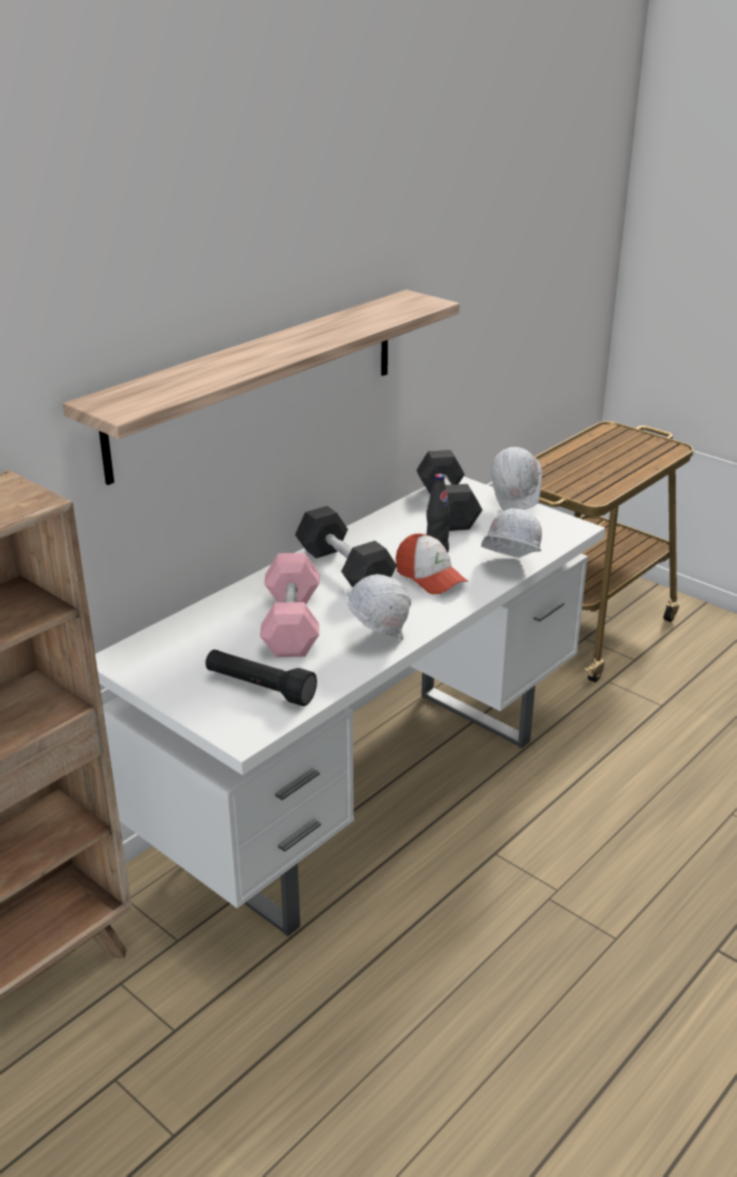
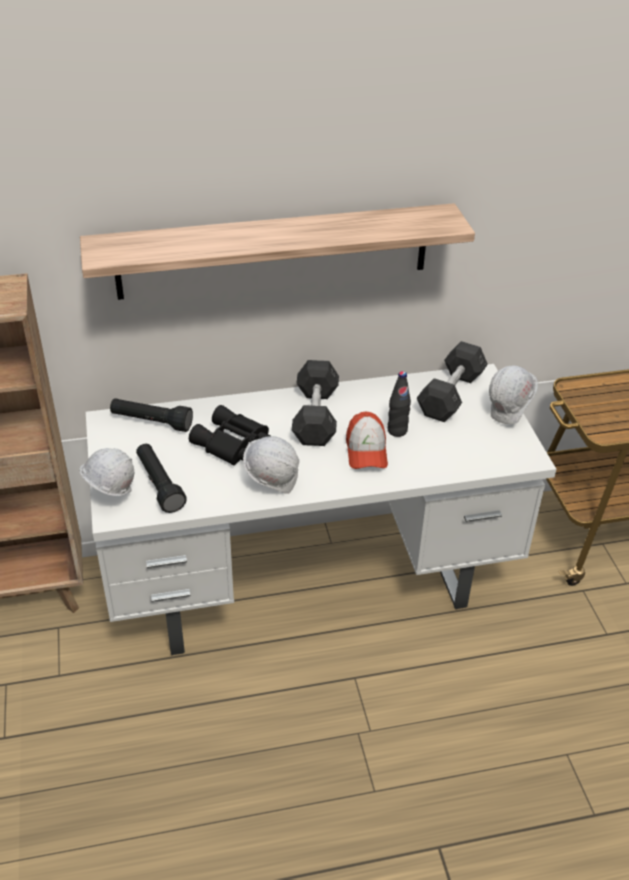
camera: 35 degrees right, 10 degrees up
pink dumbbell [260,553,319,657] -> black binoculars [189,405,270,465]
white hard hat [481,508,542,558] -> white hard hat moved to [79,448,134,496]
none -> black flashlight [110,398,193,432]

